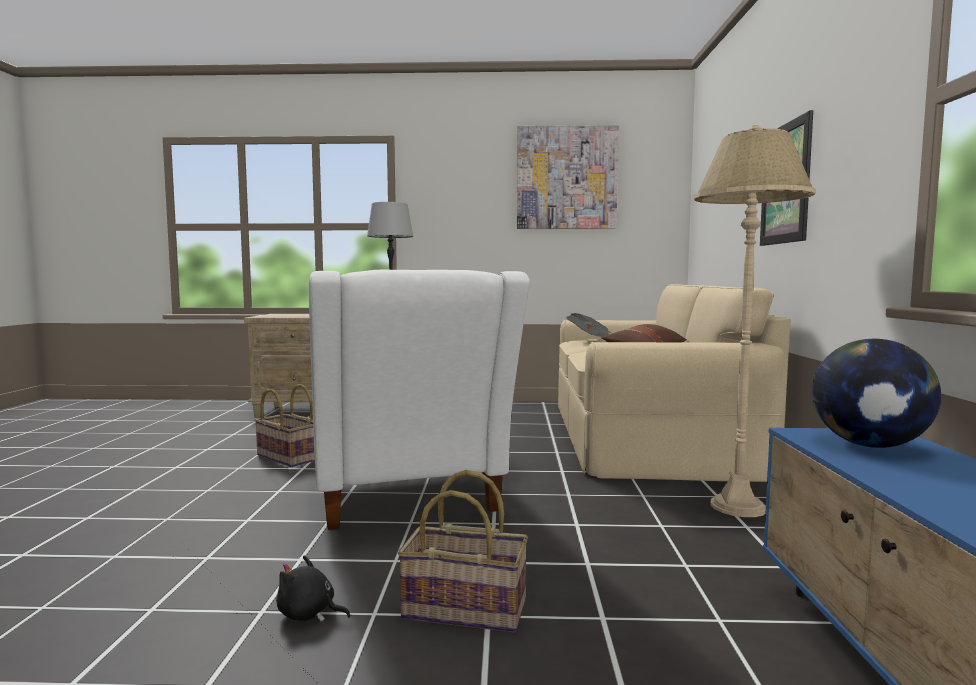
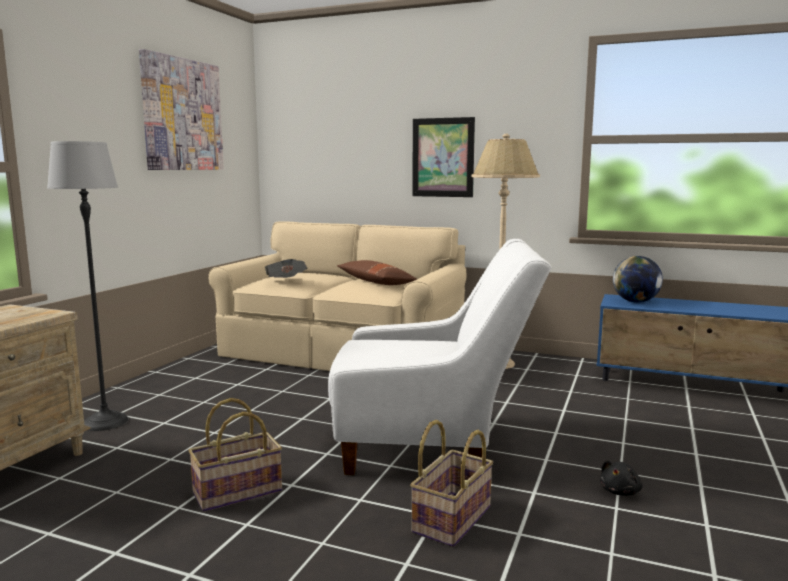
camera: 70 degrees left, 5 degrees up
basket [398,470,528,632] -> basket moved to [410,420,493,547]

